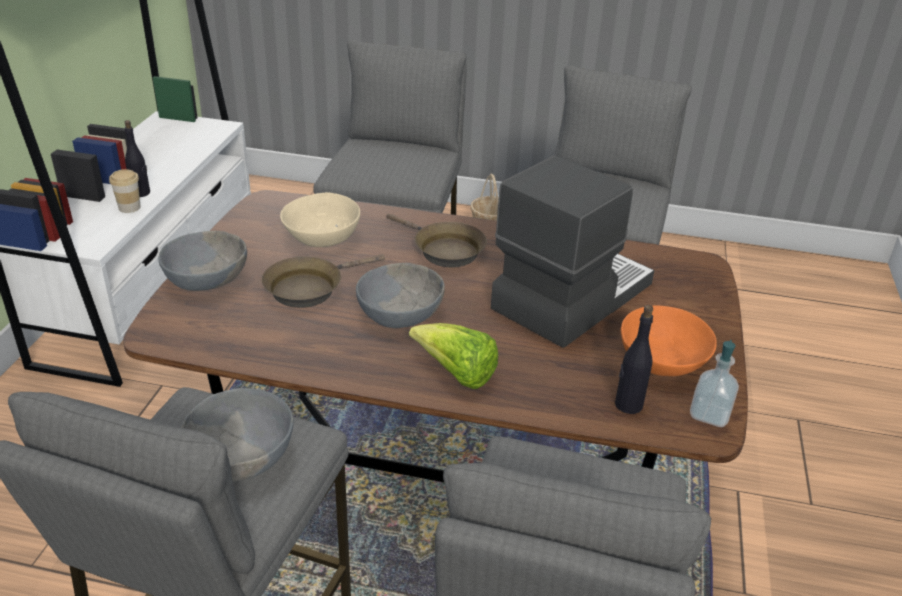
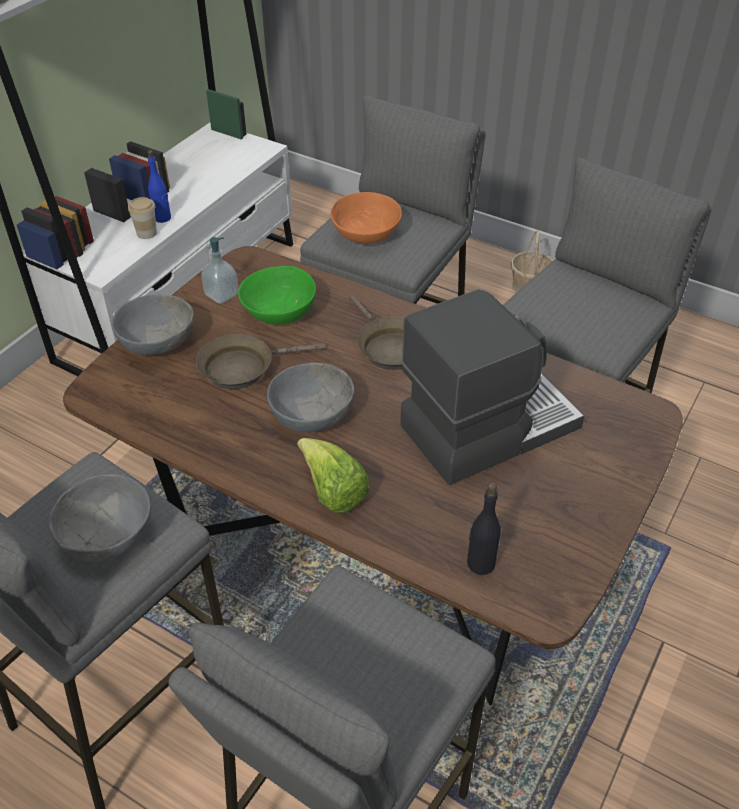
camera: 20 degrees right, 10 degrees up
black bottle [125,120,150,197] -> blue bottle [148,150,171,223]
beige bowl [280,192,360,247] -> green bowl [238,266,316,324]
orange bowl [620,305,717,376] -> orange bowl moved to [330,192,402,244]
soap dispenser [690,340,739,427] -> soap dispenser moved to [201,237,239,304]

